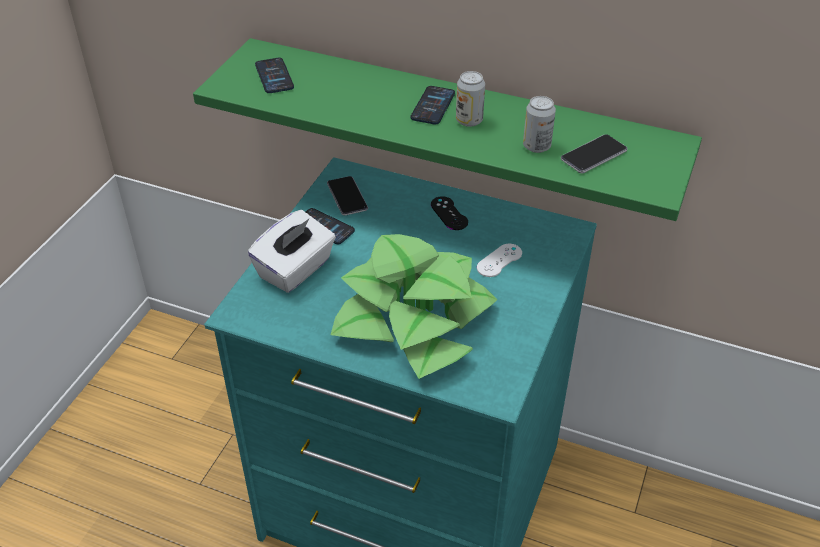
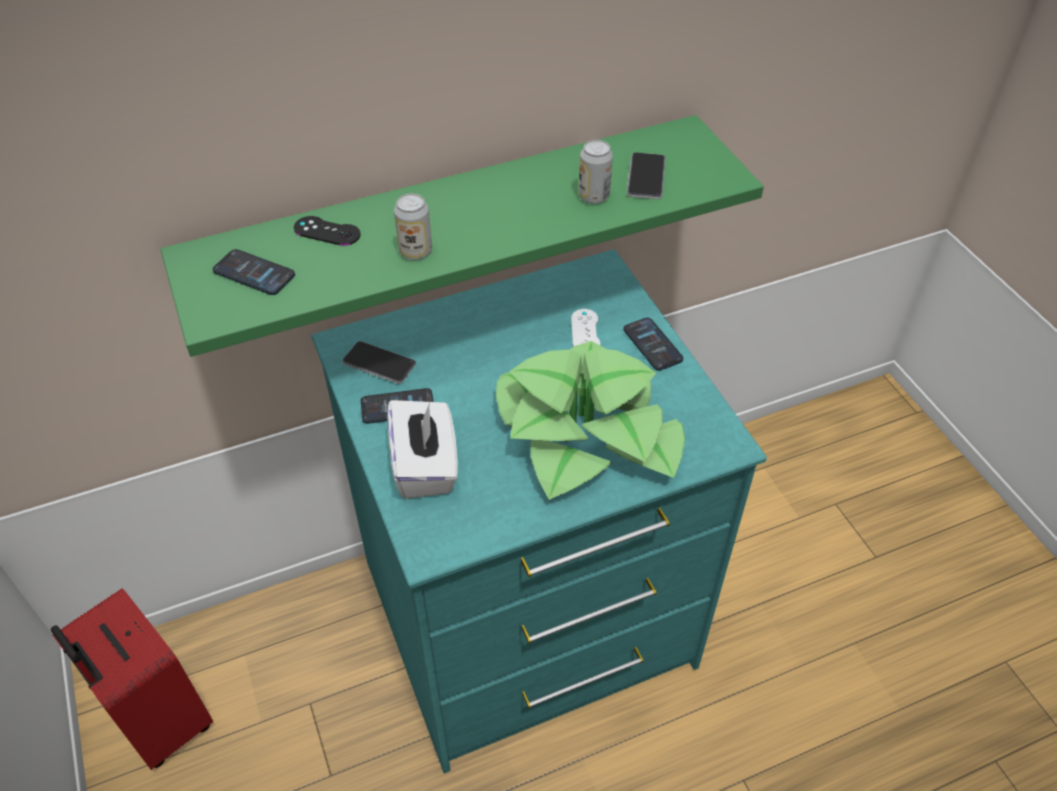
camera: 45 degrees left, 5 degrees up
phone [411,86,455,124] -> phone moved to [623,318,683,371]
black game controller [431,196,468,230] -> black game controller moved to [294,216,361,246]
can [456,71,485,127] -> can moved to [394,194,432,260]
none -> red suitcase [51,588,213,770]

